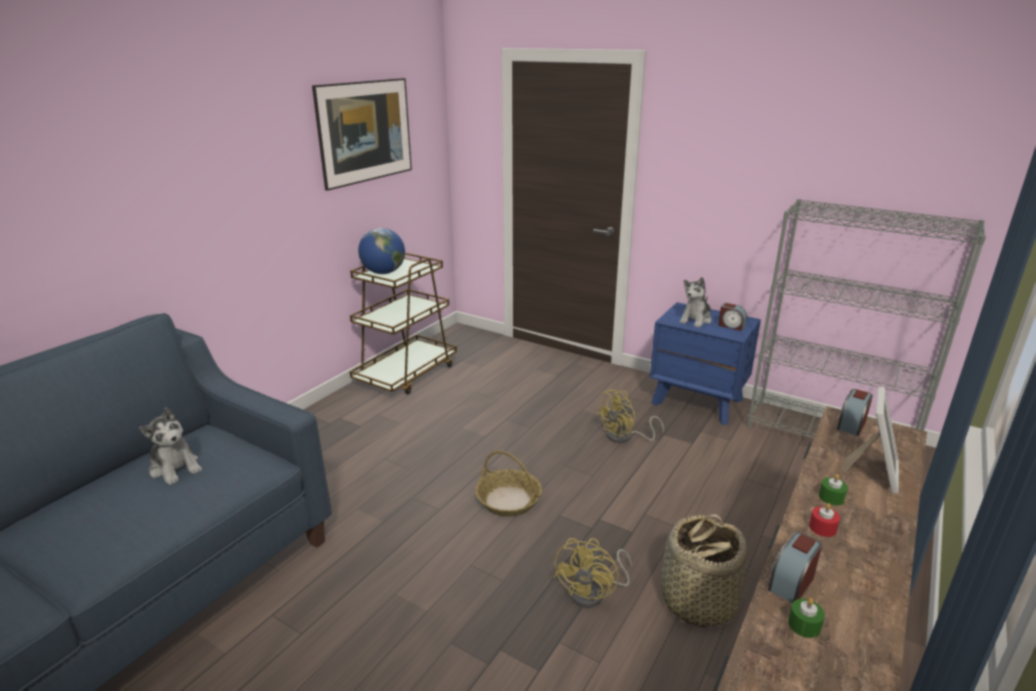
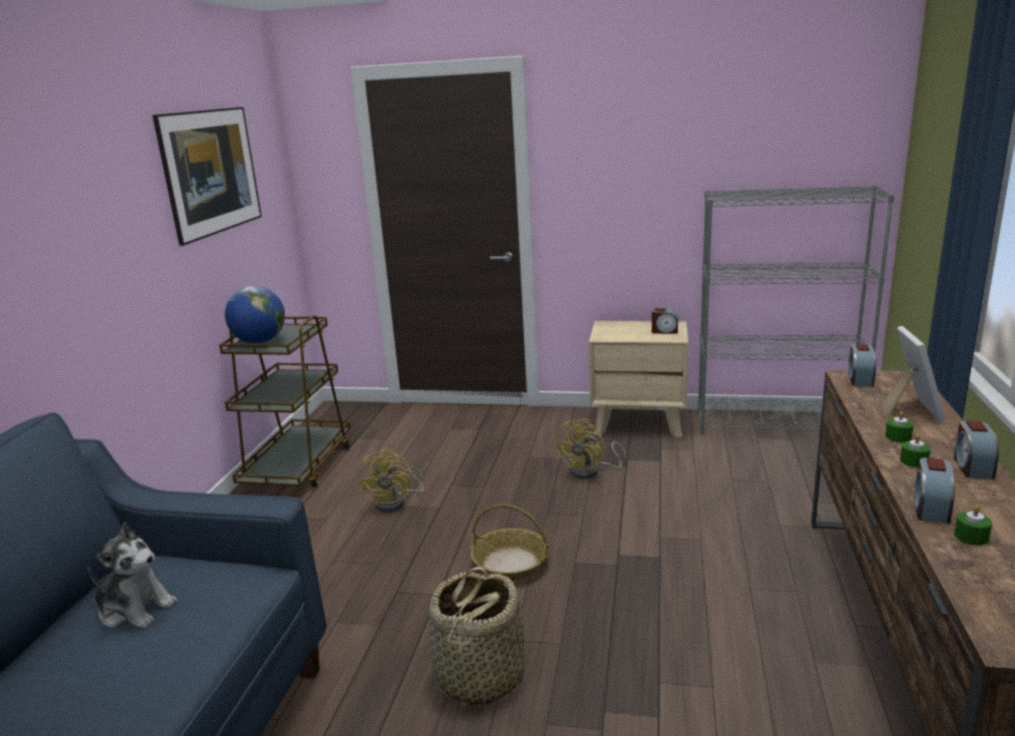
camera: 20 degrees left, 5 degrees down
yellow fan [554,538,632,608] -> yellow fan moved to [357,448,424,512]
blue nightstand [650,302,761,425] -> beige nightstand [589,321,688,438]
basket [661,514,747,628] -> basket moved to [429,567,525,706]
plush toy [679,277,712,328] -> none
red candle [809,503,840,537] -> green candle [900,434,931,467]
none -> alarm clock [954,421,999,479]

